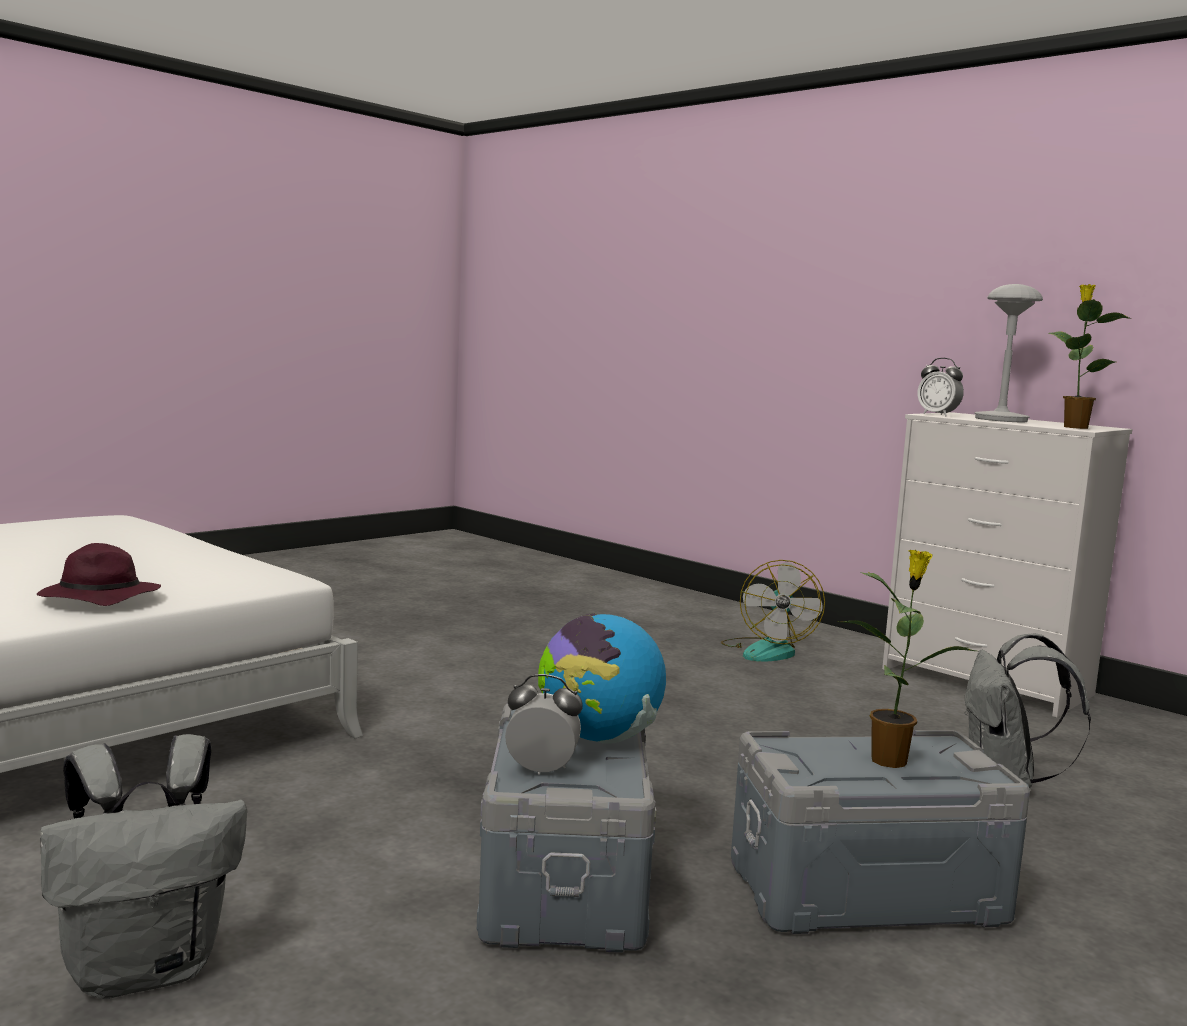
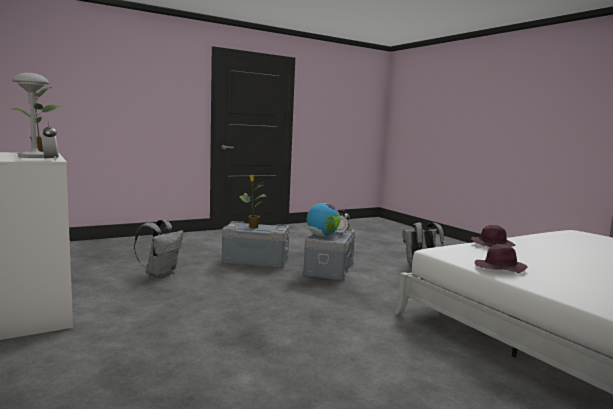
camera: 165 degrees left, 0 degrees up
fan [721,560,825,662] -> none
none -> purple hat [475,244,528,273]

